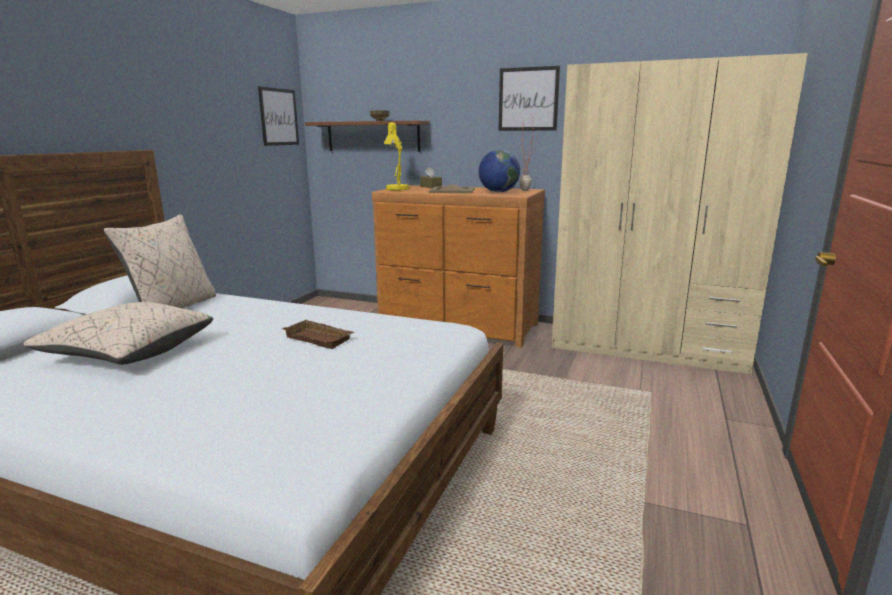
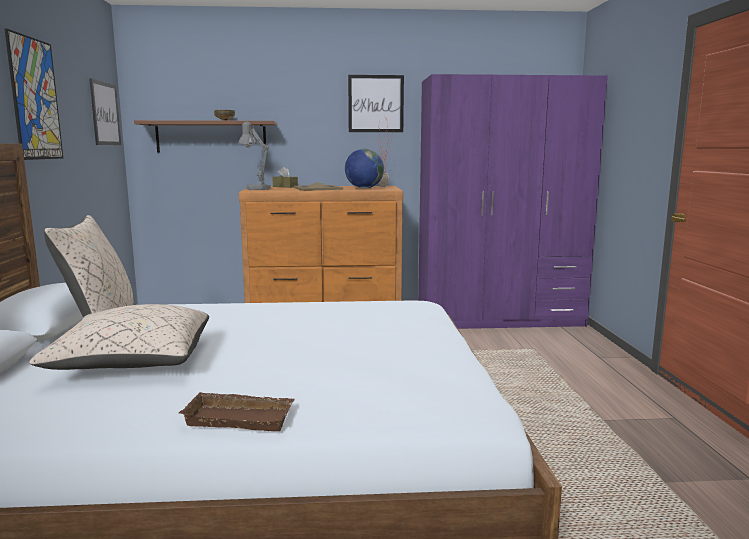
camera: 25 degrees left, 5 degrees down
brown tray [282,320,355,349] -> brown tray moved to [179,392,295,431]
yellow table lamp [384,122,409,191] -> grey table lamp [238,122,271,190]
beige wardrobe [552,53,808,375] -> purple wardrobe [418,74,608,329]
none -> picture [4,29,63,160]

